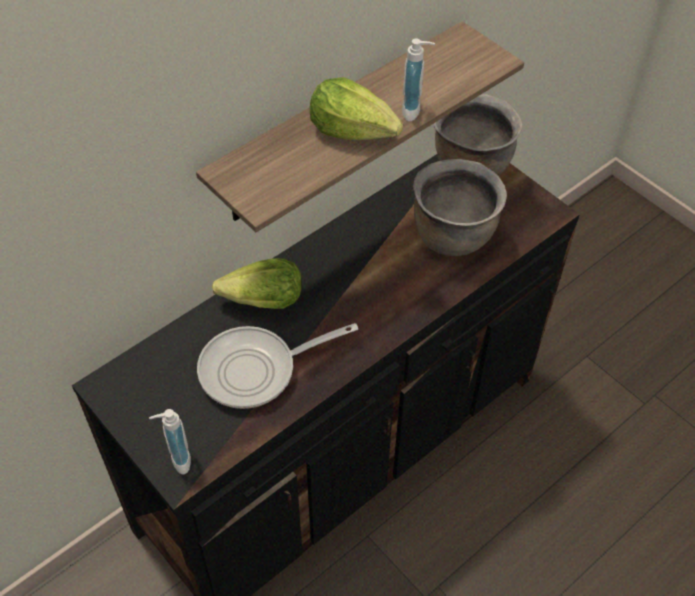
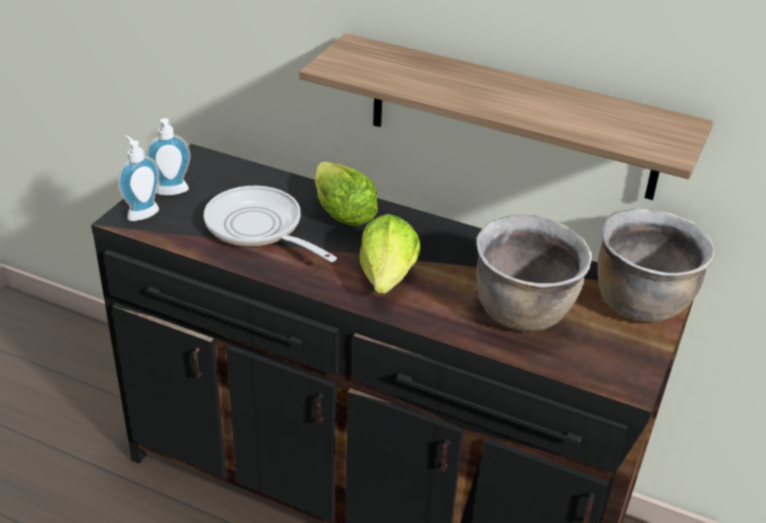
camera: 65 degrees right, 15 degrees down
lettuce [310,77,403,140] -> lettuce moved to [360,214,421,294]
soap dispenser [402,38,435,121] -> soap dispenser moved to [146,118,191,195]

